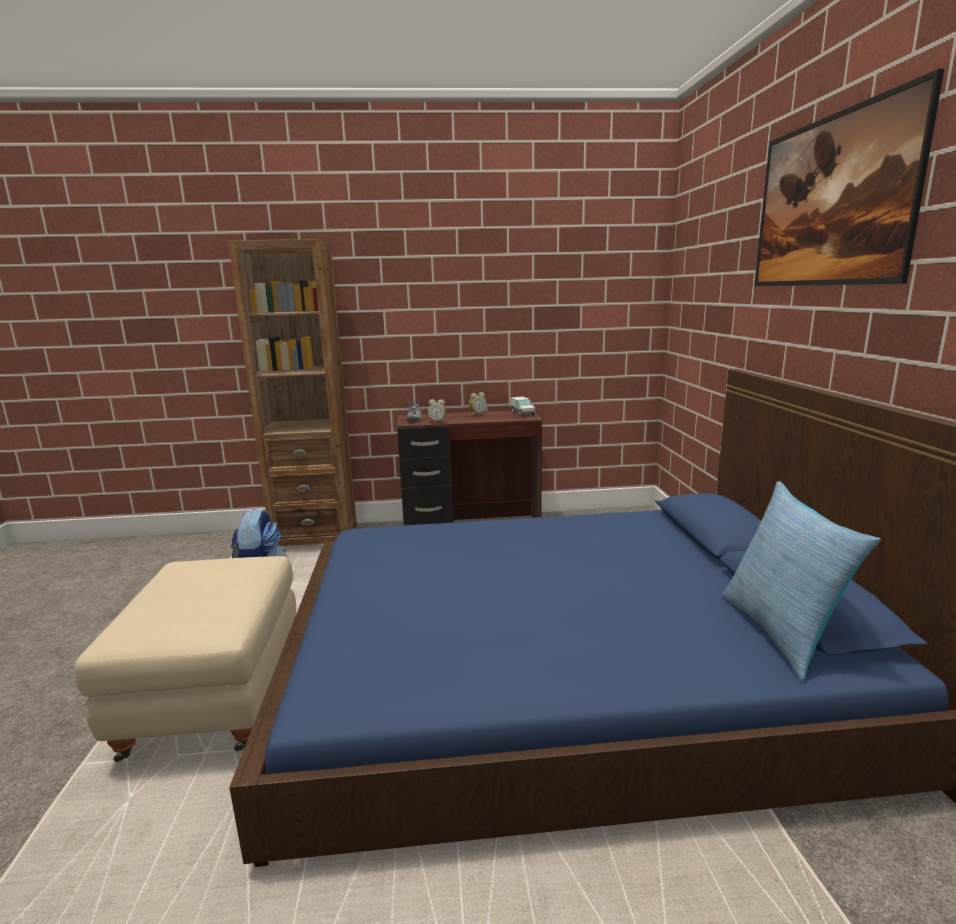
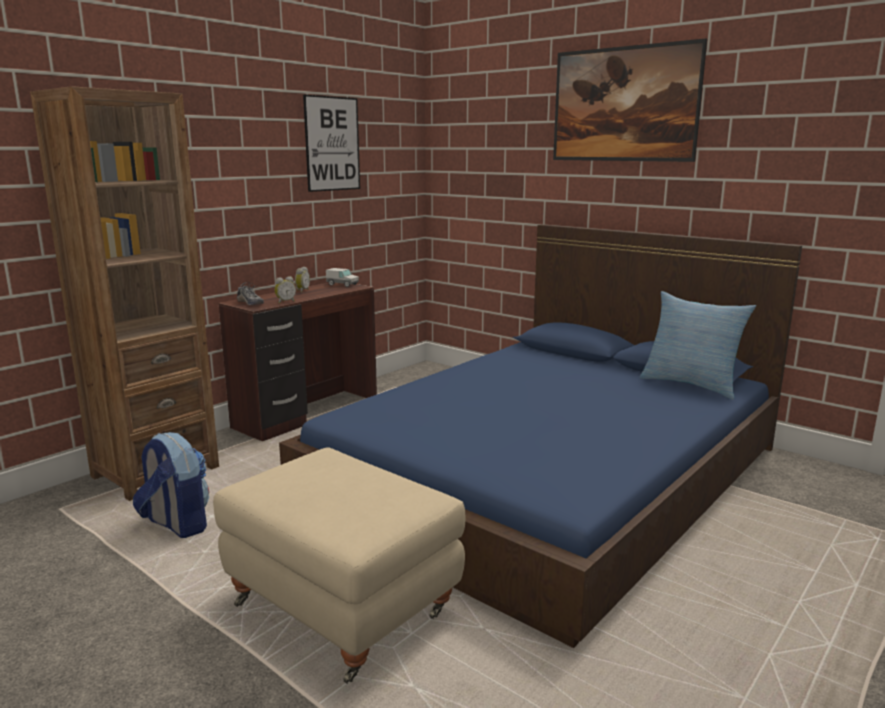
camera: 45 degrees left, 0 degrees up
none -> picture [303,95,360,192]

